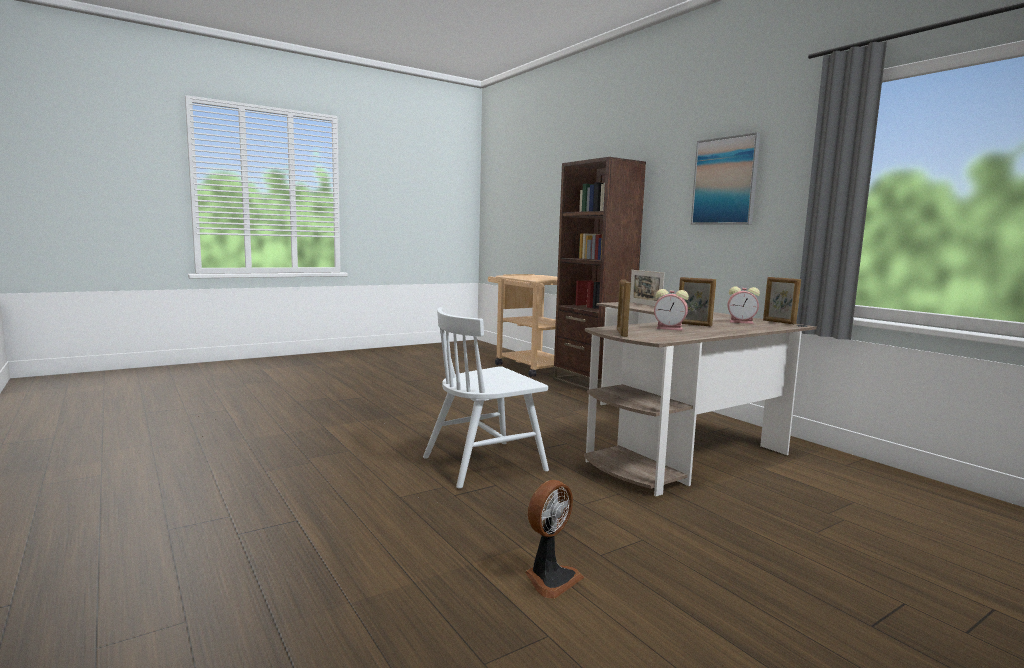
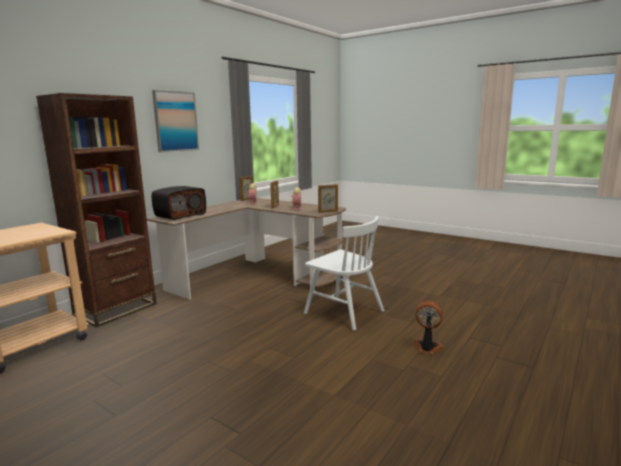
camera: 110 degrees left, 5 degrees up
fan [525,480,584,599] -> fan moved to [414,301,443,354]
picture frame [630,270,665,306] -> radio [152,186,206,220]

